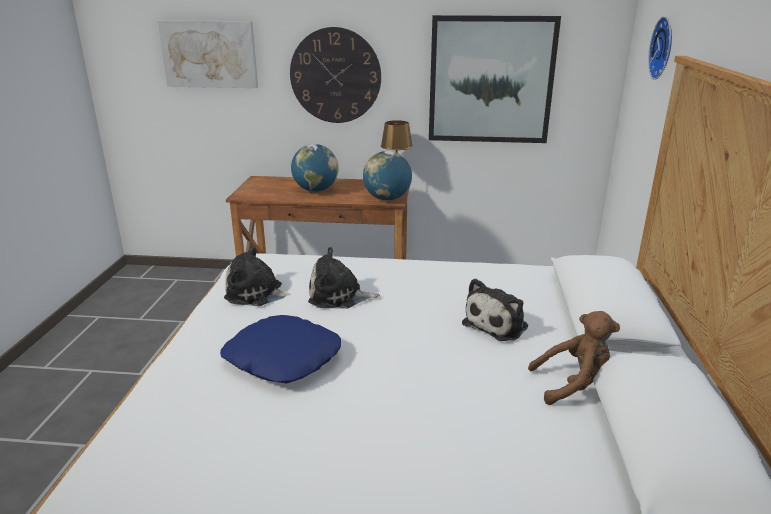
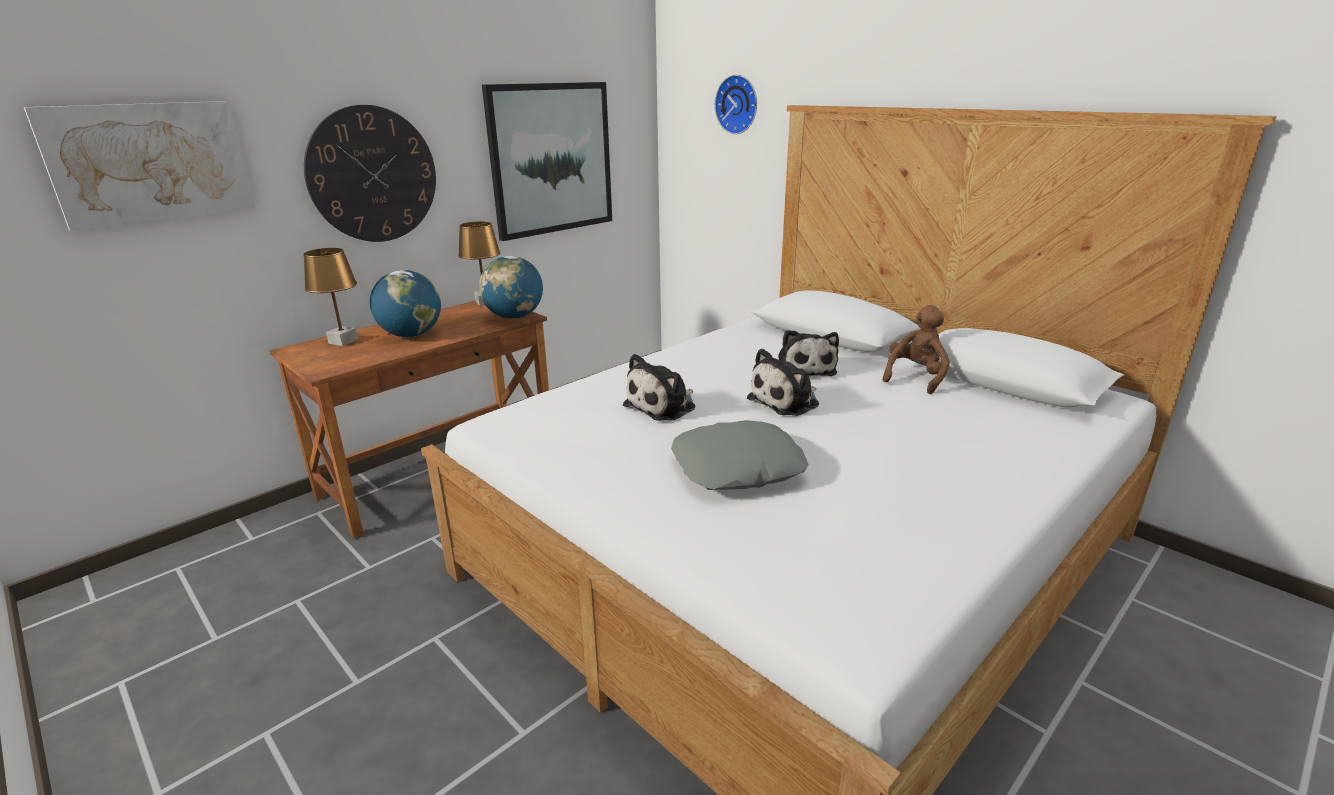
camera: 50 degrees left, 0 degrees up
blue pillow [220,315,341,384] -> grey pillow [671,420,809,490]
plush toy [224,245,291,306] -> plush toy moved to [747,348,819,416]
none -> brown table lamp [304,248,358,346]

